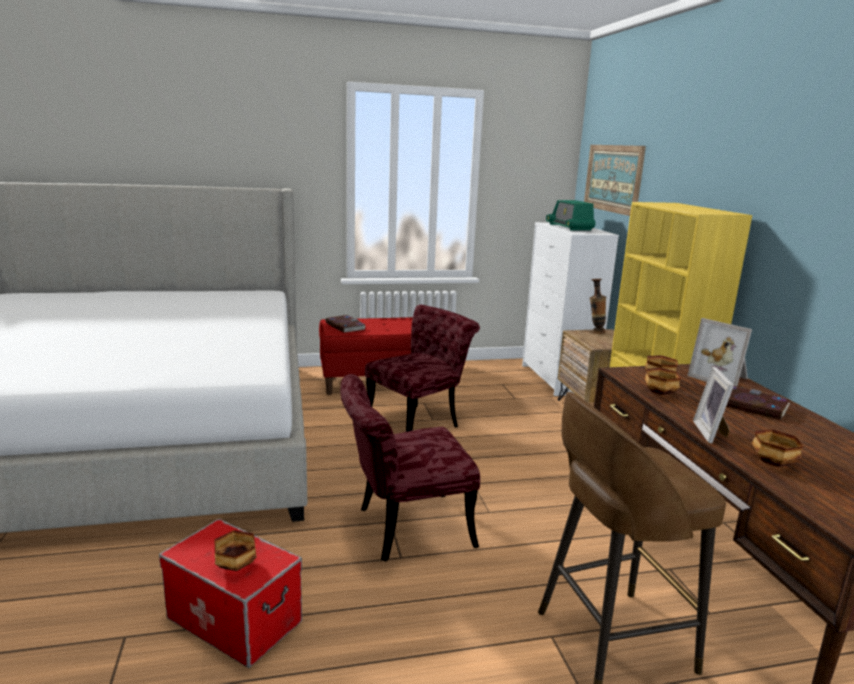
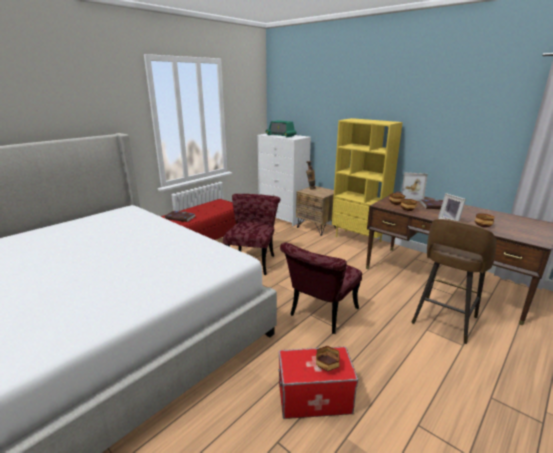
camera: 35 degrees left, 5 degrees up
picture [584,145,646,216] -> none

